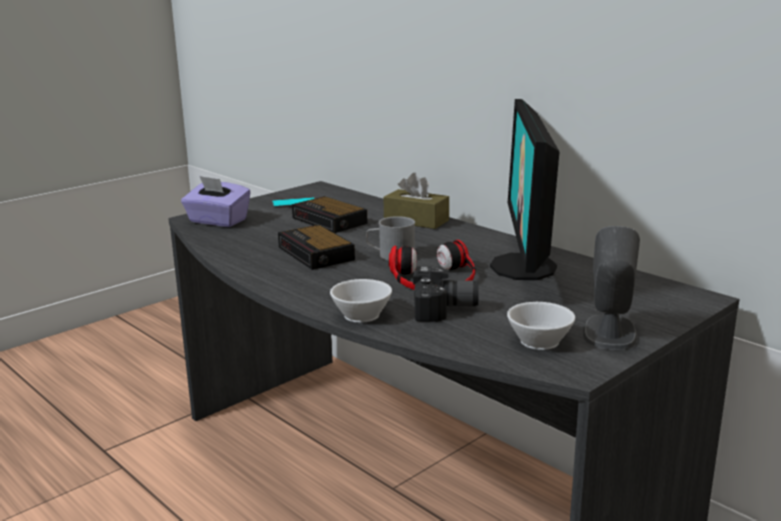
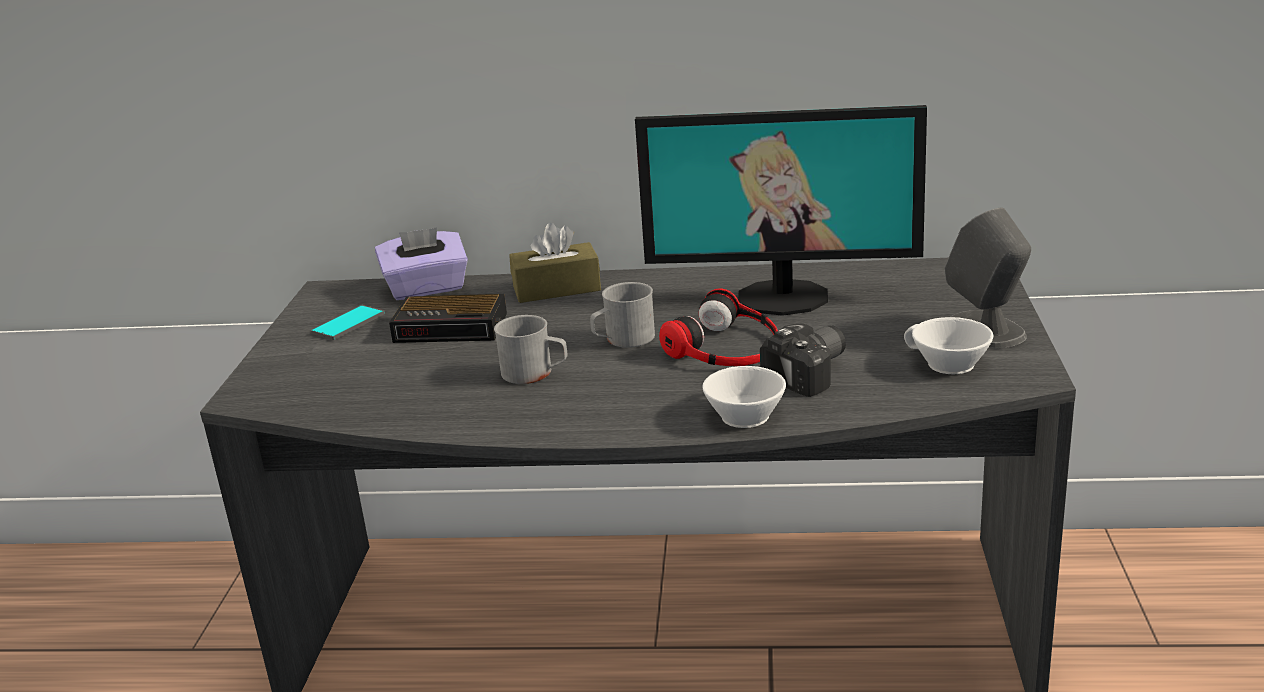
camera: 40 degrees left, 5 degrees up
purple tissue box [181,176,251,227] -> purple tissue box moved to [375,227,468,300]
alarm clock [278,225,355,270] -> grey mug [494,315,567,384]
monitor [490,99,560,280] -> monitor turned 45 degrees counterclockwise [635,105,927,316]

